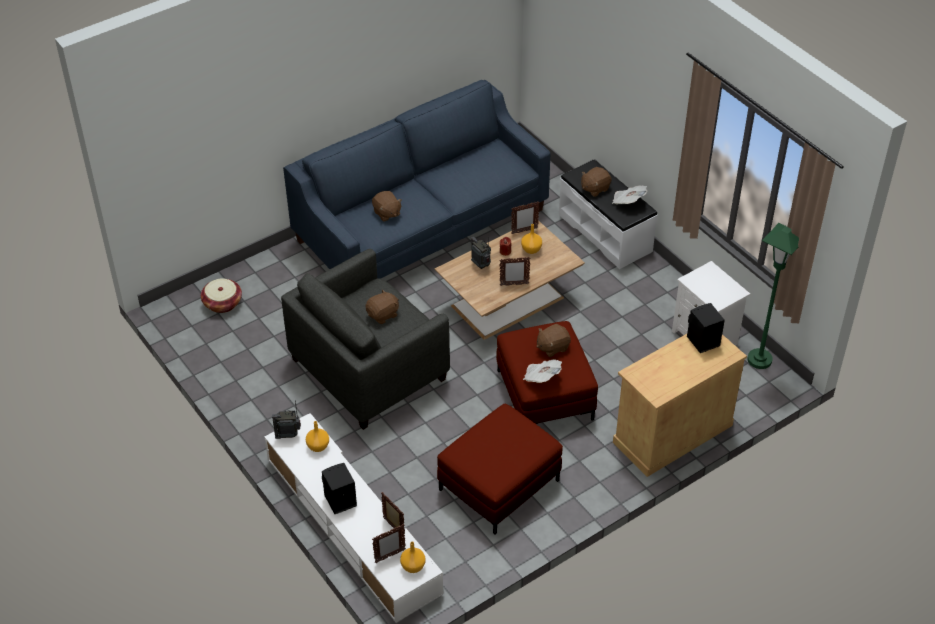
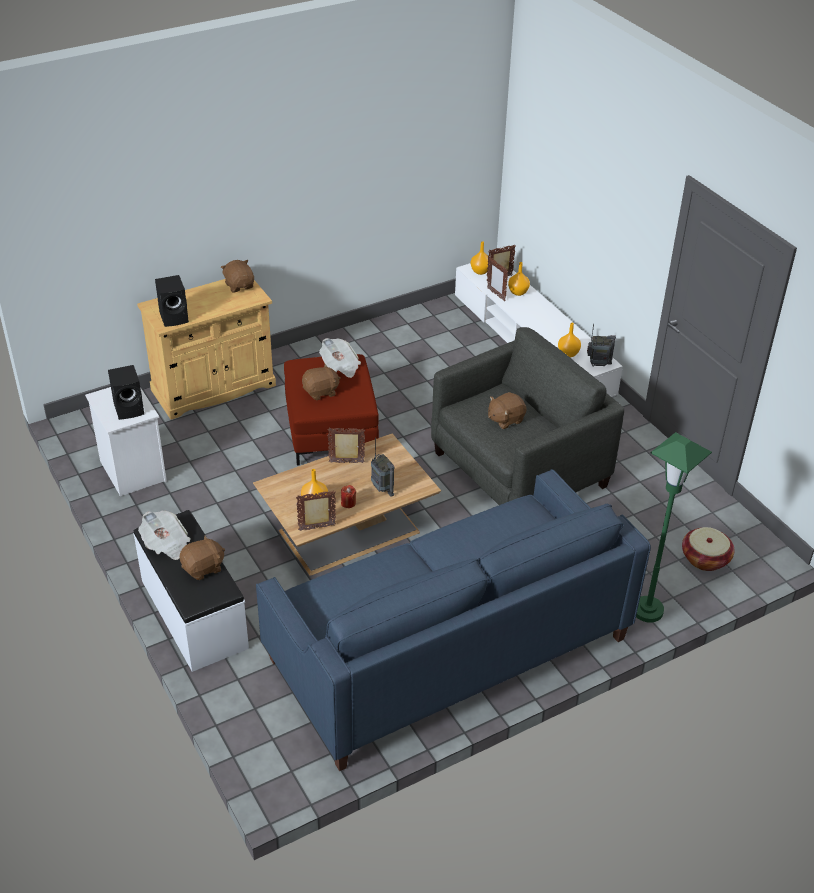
camera: 175 degrees left, 5 degrees down
black speaker [322,463,357,514] -> black speaker moved to [108,365,144,420]
brown plush toy [372,191,402,221] -> brown plush toy moved to [221,260,254,293]
red ottoman [437,404,563,534] -> none
green floor lamp [747,223,799,369] -> green floor lamp moved to [636,432,712,623]
none -> orange vase [508,262,530,296]

